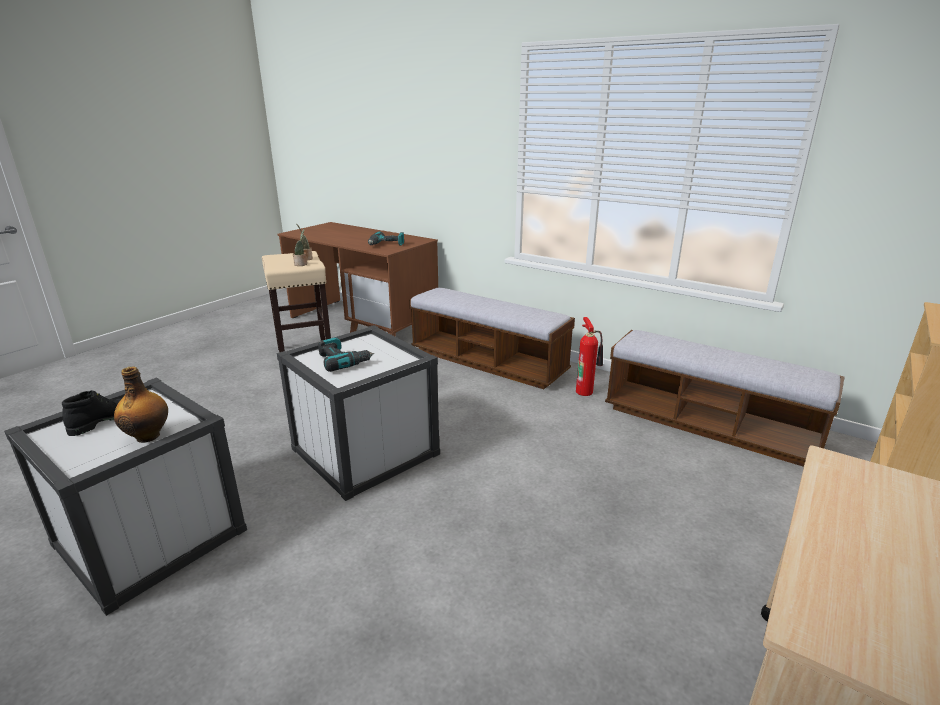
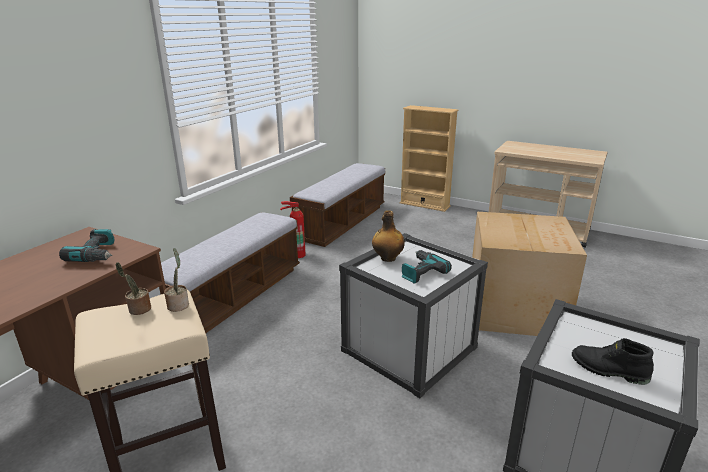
camera: 95 degrees left, 0 degrees up
bottle [114,366,168,443] -> bottle moved to [372,210,405,262]
none -> cardboard box [472,212,587,336]

